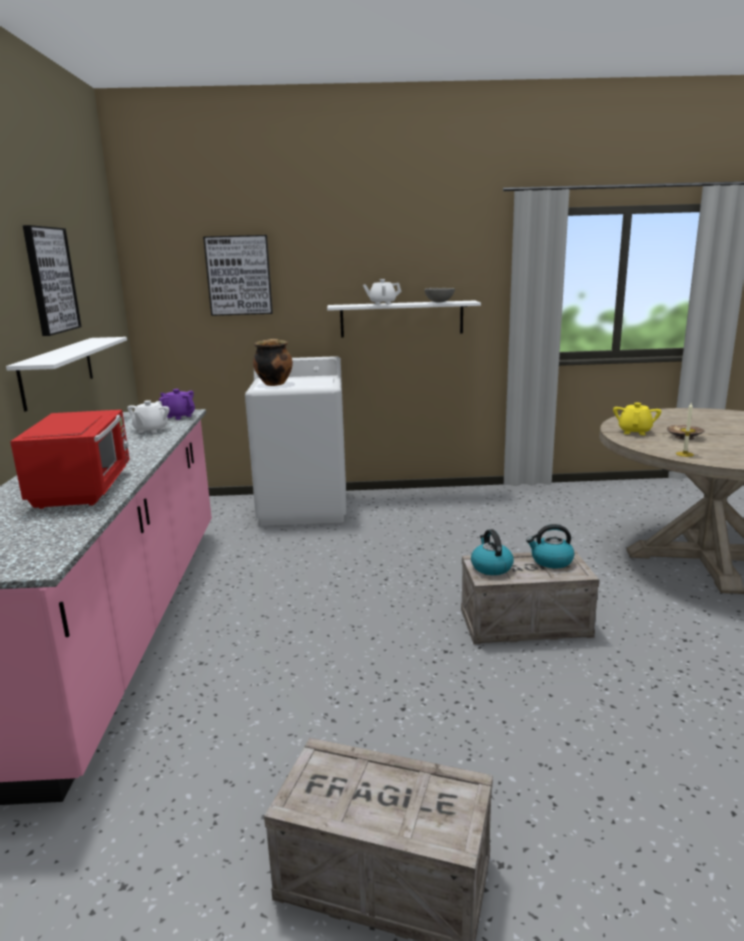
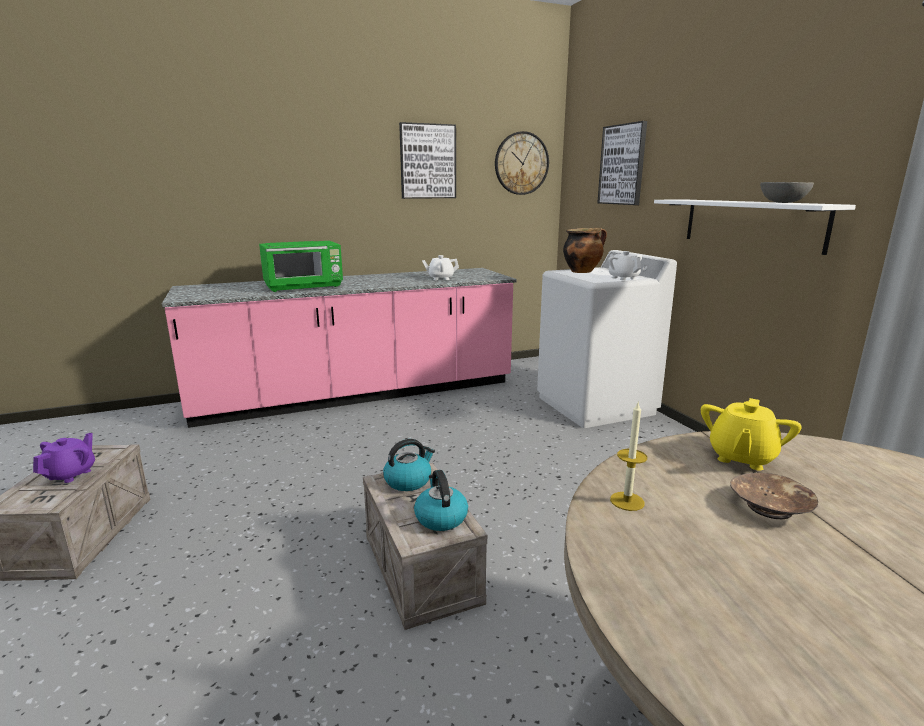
camera: 70 degrees right, 0 degrees up
white shelf [6,337,127,411] -> none
red microwave [10,410,130,509] -> green microwave [259,241,343,292]
purple teapot [159,389,195,420] -> purple teapot moved to [33,433,95,483]
white teapot [363,279,402,305] -> white teapot moved to [609,251,642,280]
yellow teapot [613,402,661,435] -> yellow teapot turned 120 degrees clockwise [701,398,802,471]
none -> wall clock [495,131,549,195]

